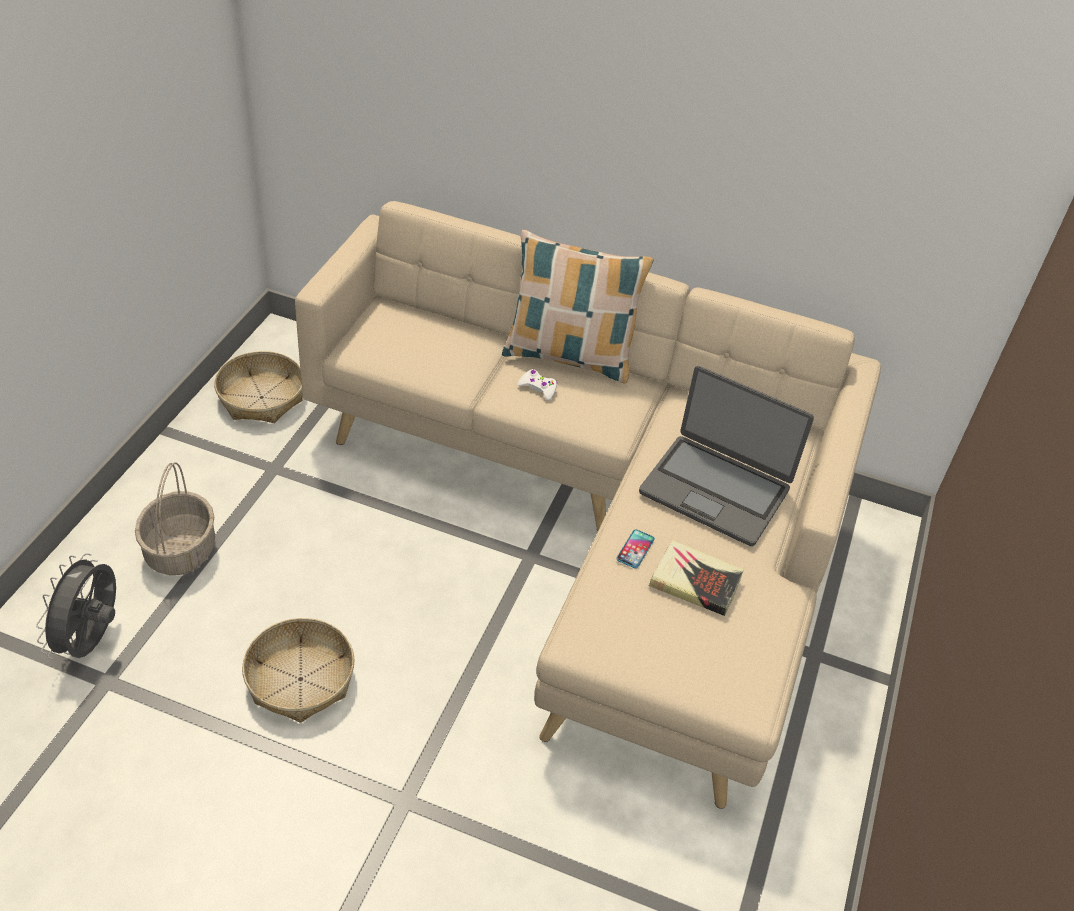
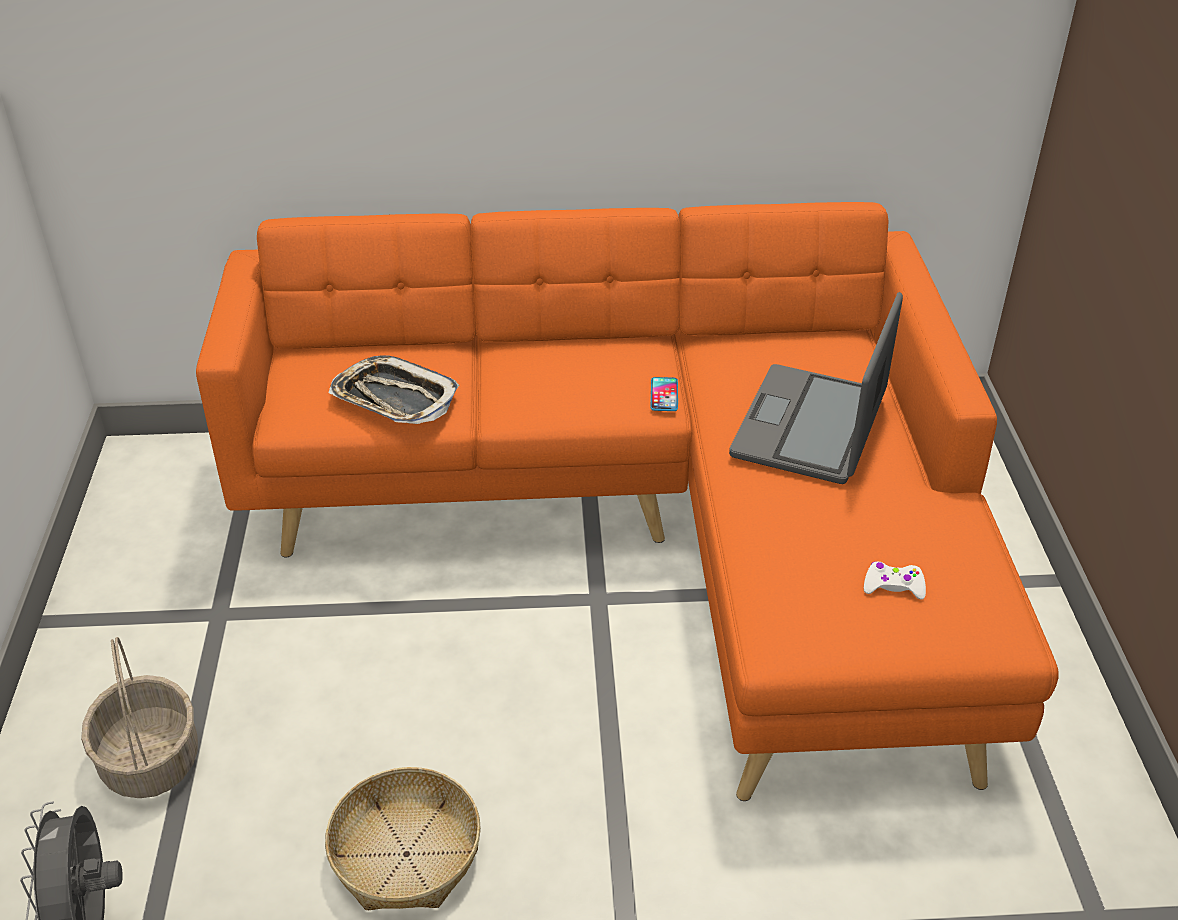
camera: 20 degrees left, 5 degrees down
basket [214,351,303,423] -> none
beige sofa [295,201,881,809] -> orange sofa [196,202,1059,801]
pillow [502,230,654,384] -> none
white game controller [518,369,557,400] -> white game controller moved to [864,561,926,599]
phone [616,529,655,568] -> phone moved to [650,377,678,411]
laptop [639,366,814,546] -> laptop turned 105 degrees clockwise [729,292,903,484]
book [649,540,744,616] -> none
none -> tray [329,355,459,424]

